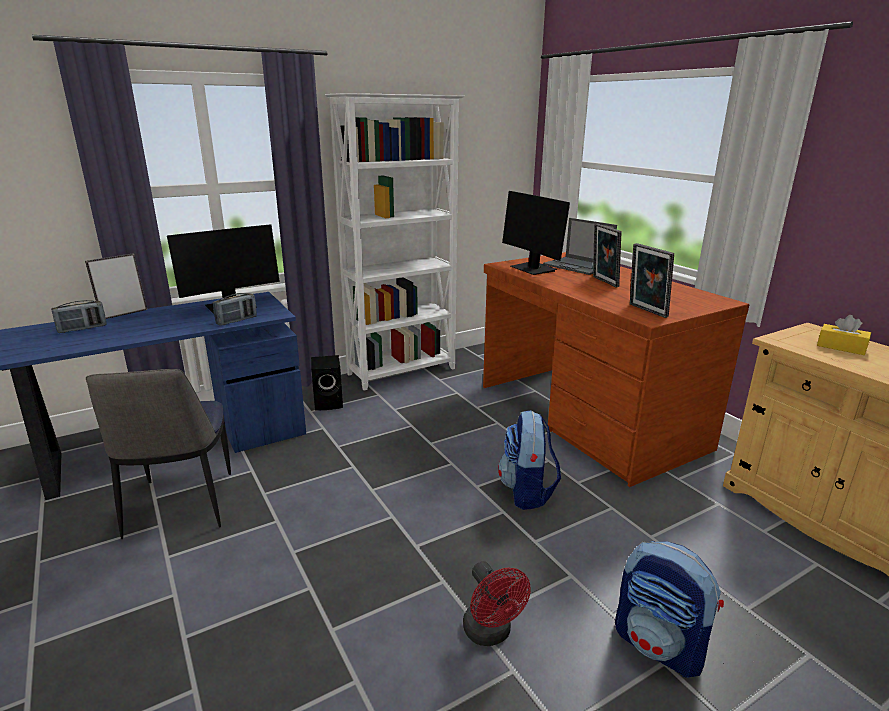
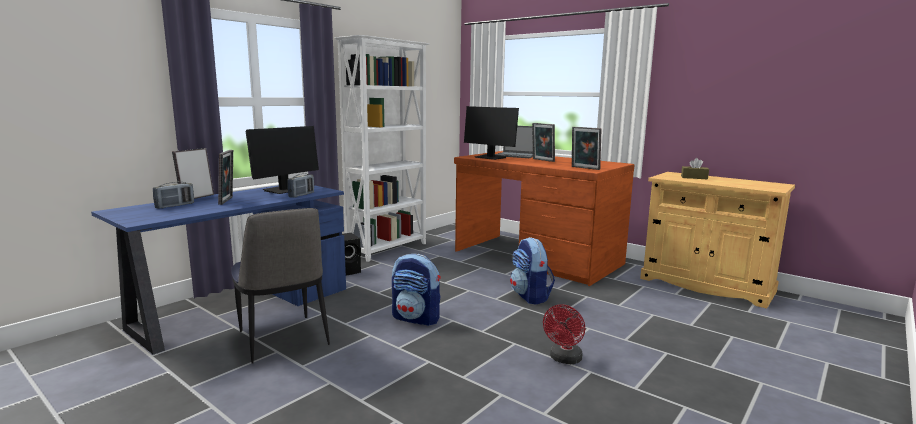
camera: 20 degrees left, 10 degrees down
red fan [463,561,530,646] -> red fan turned 75 degrees clockwise [543,304,585,364]
backpack [615,541,724,678] -> backpack moved to [392,254,441,326]
yellow tissue box [817,315,871,355] -> brown tissue box [681,158,709,179]
none -> picture frame [218,150,233,205]

